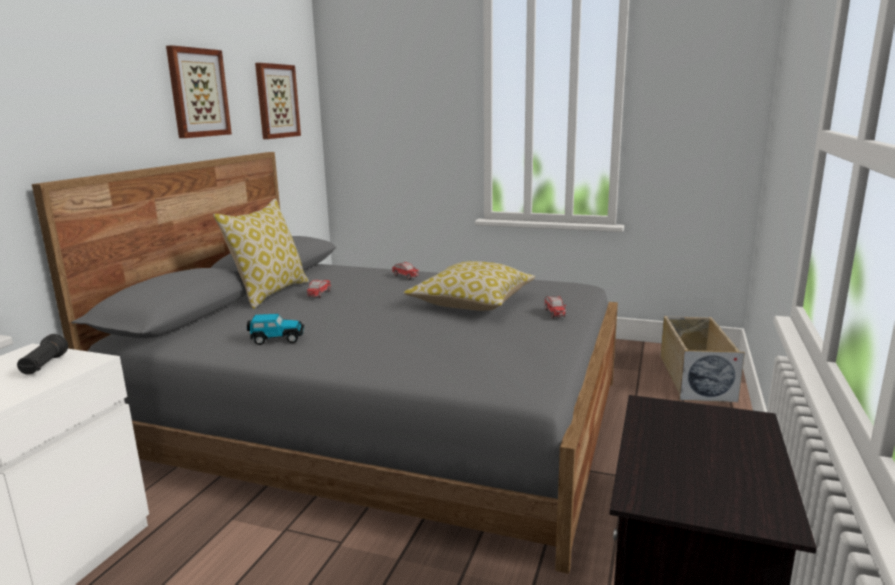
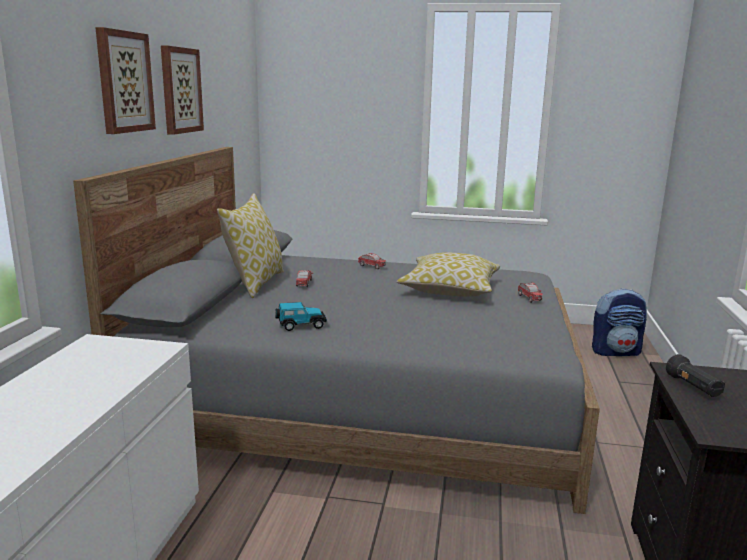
camera: 10 degrees left, 0 degrees up
black flashlight [17,334,68,375] -> black flashlight moved to [666,354,725,397]
picture [255,63,301,139] -> picture moved to [95,27,156,134]
beige storage box [660,316,745,402] -> backpack [592,289,647,356]

